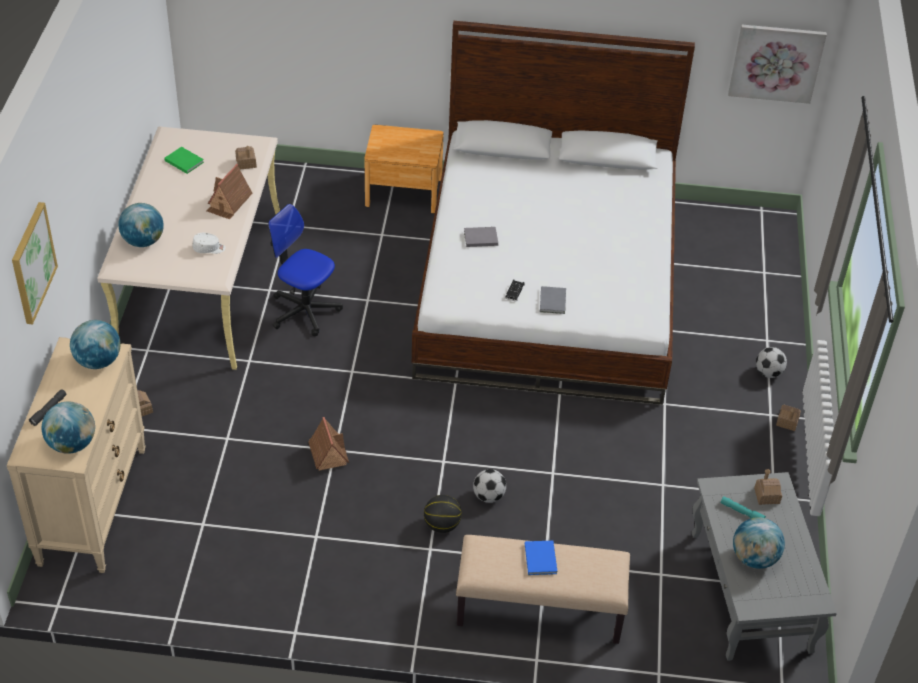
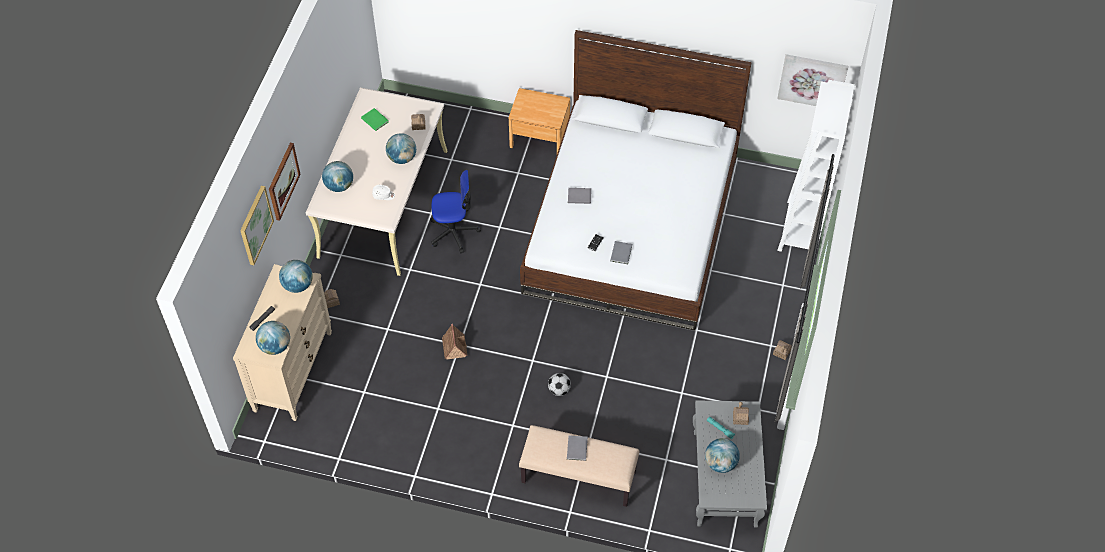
camera: 10 degrees right, 10 degrees up
toy house [207,164,252,219] -> globe [386,133,416,164]
office chair [268,204,343,336] -> office chair turned 135 degrees clockwise [430,170,481,253]
basketball [424,495,462,533] -> none
blue book [525,541,557,575] -> grey book [567,435,588,461]
football [756,347,787,378] -> none
none -> picture [269,143,301,221]
none -> white bookcase [777,80,855,252]

